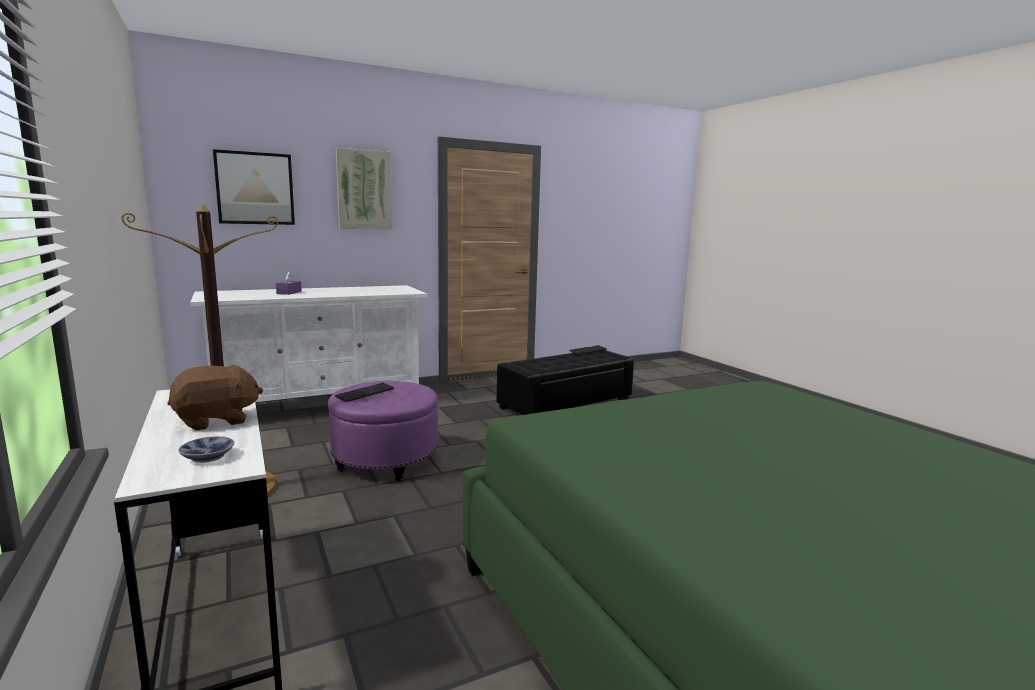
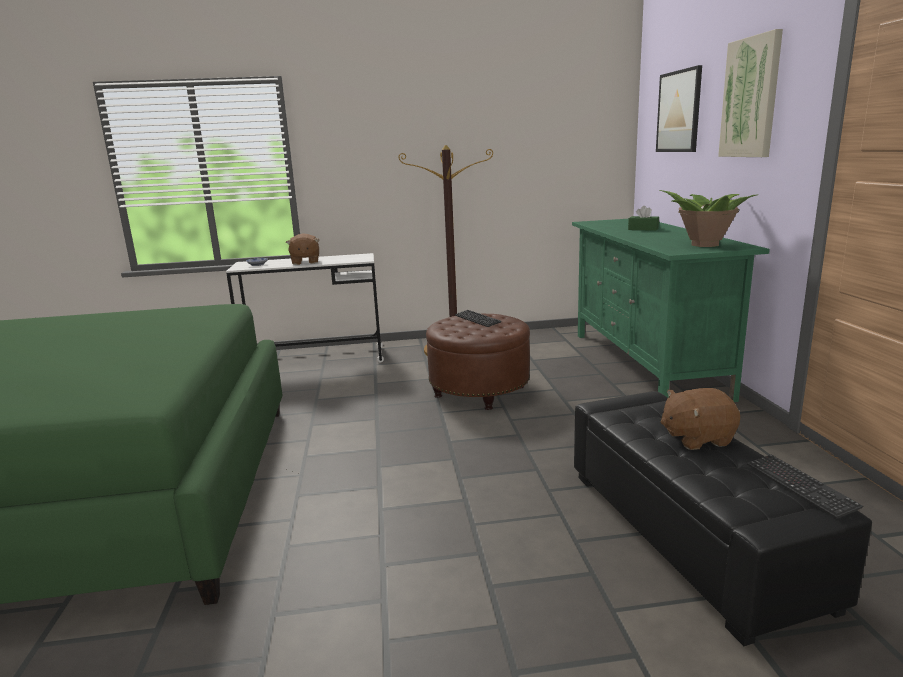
camera: 110 degrees right, 5 degrees up
white dresser [190,285,427,402] -> green dresser [572,219,770,402]
purple tissue box [276,272,302,295] -> green tissue box [628,206,659,231]
purple ottoman [328,380,438,481] -> brown ottoman [426,314,530,410]
none -> potted plant [660,190,758,247]
none -> brown plush toy [661,388,740,450]

